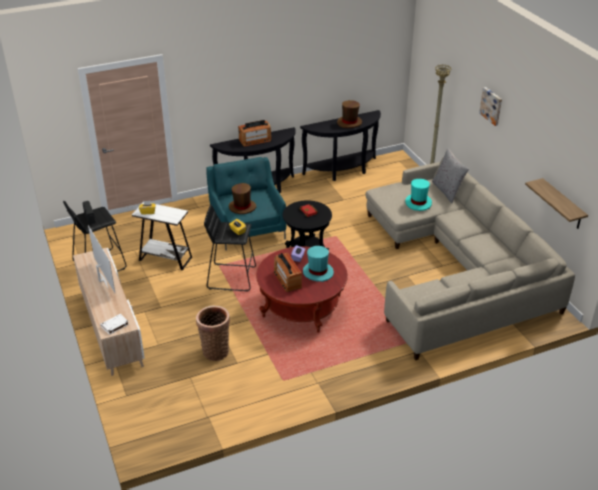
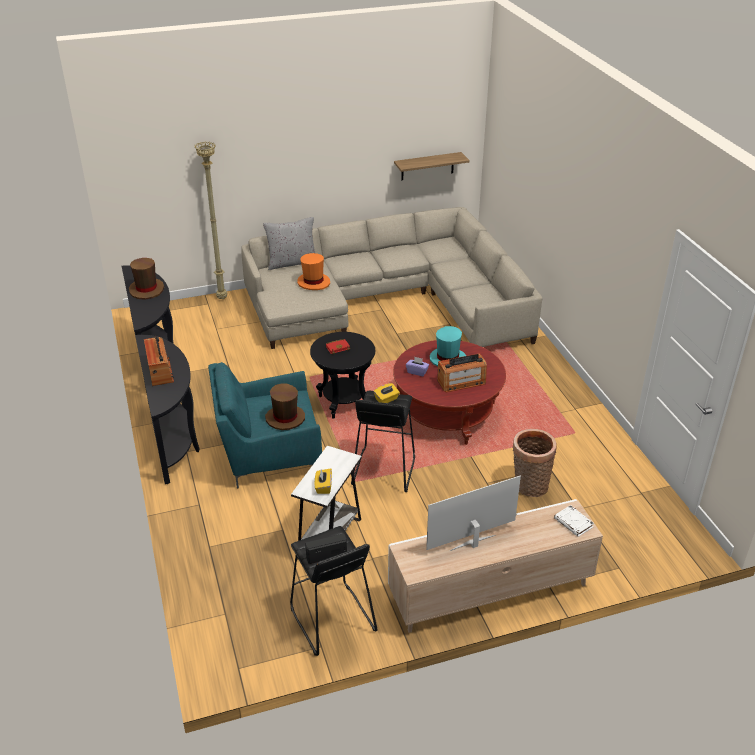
camera: 85 degrees left, 0 degrees up
turquoise hat [405,179,432,211] -> orange hat [297,253,330,290]
picture [479,87,502,126] -> none

